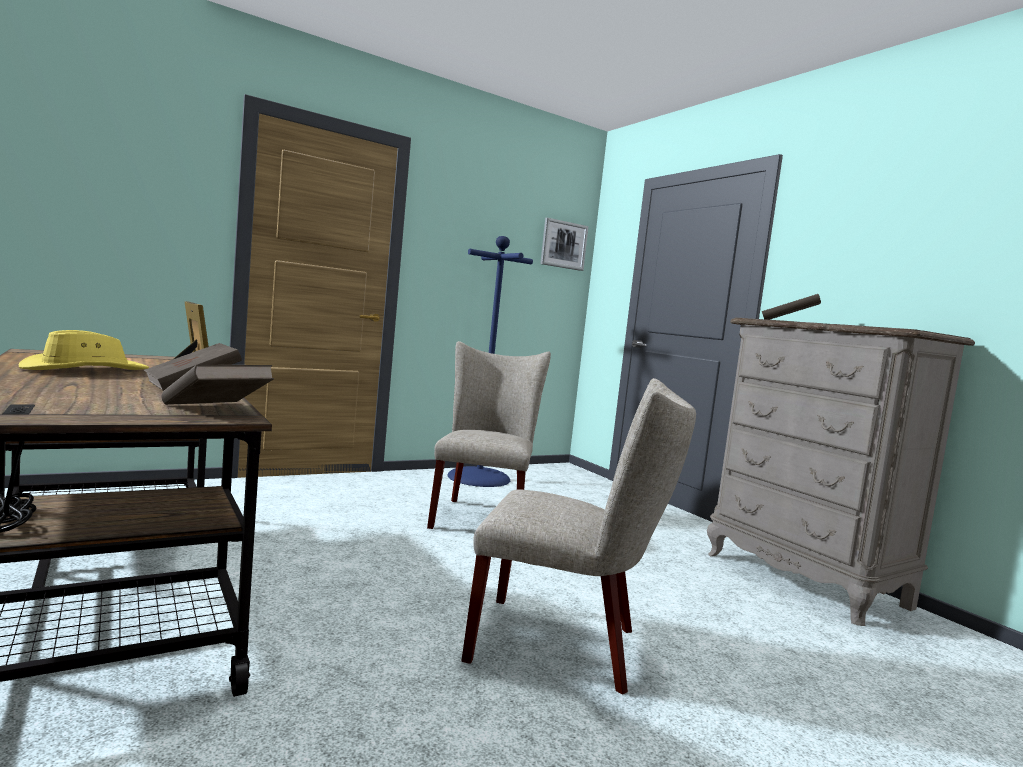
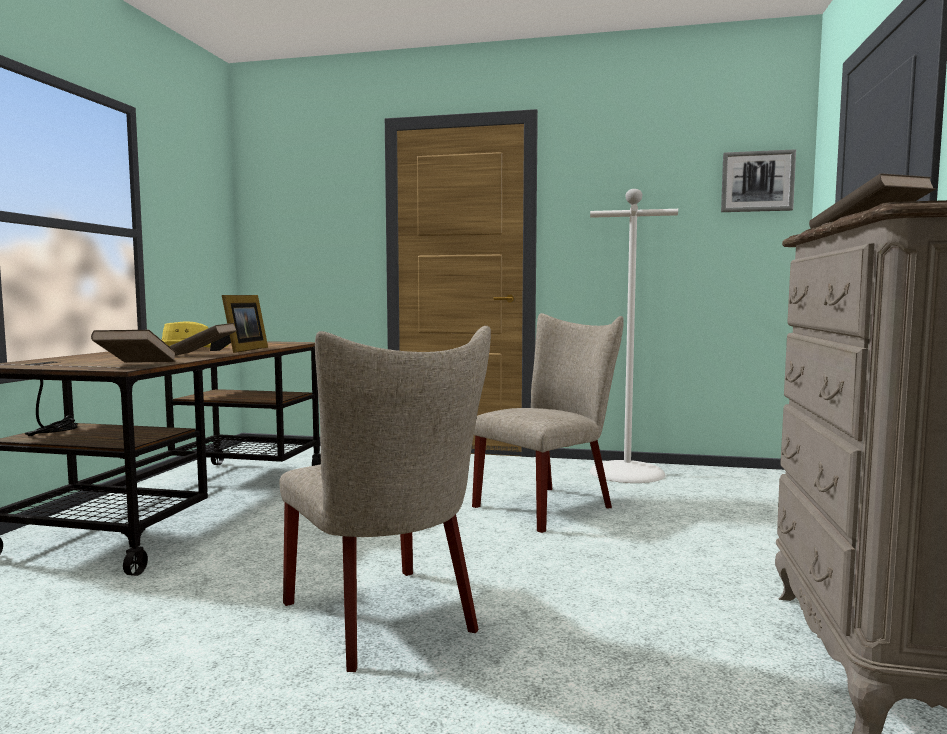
camera: 45 degrees right, 0 degrees up
blue clothes rack [447,236,533,487] -> white clothes rack [590,189,678,483]

